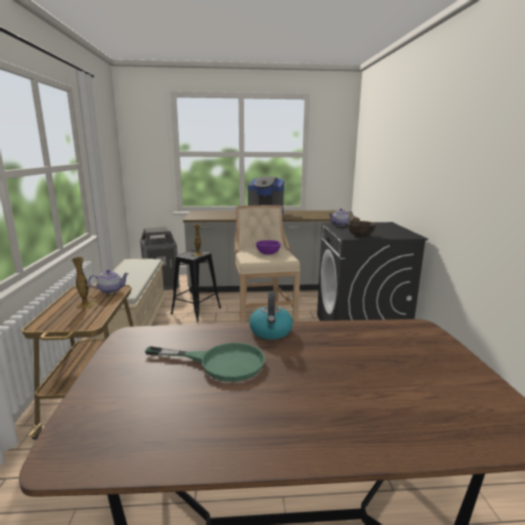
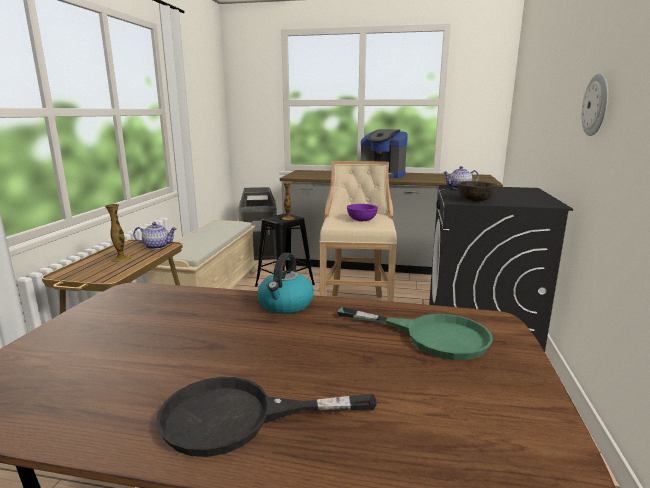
camera: 15 degrees right, 0 degrees up
green frying pan [145,343,265,382] -> green frying pan moved to [337,307,493,360]
none -> black frying pan [156,377,377,457]
none -> wall clock [582,73,608,136]

